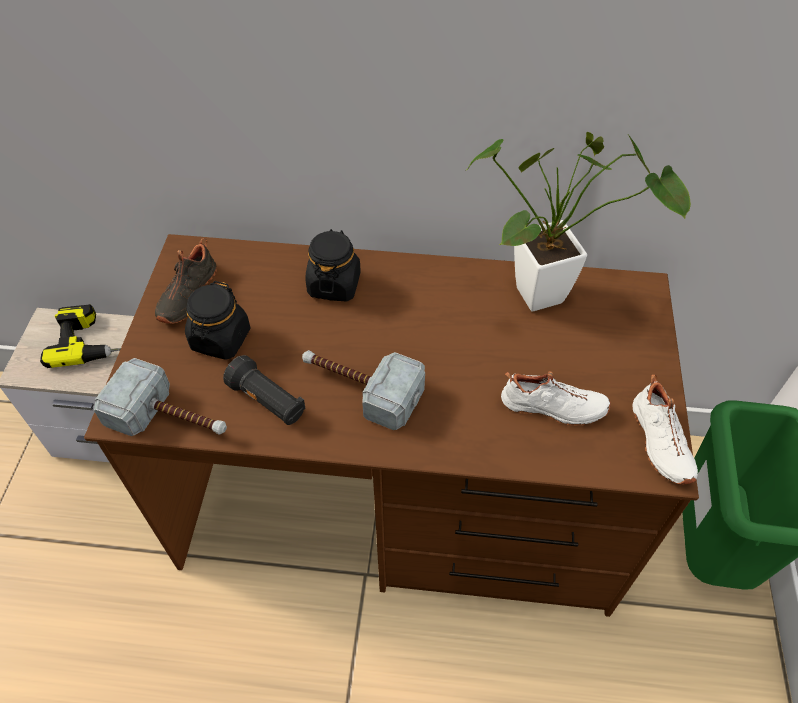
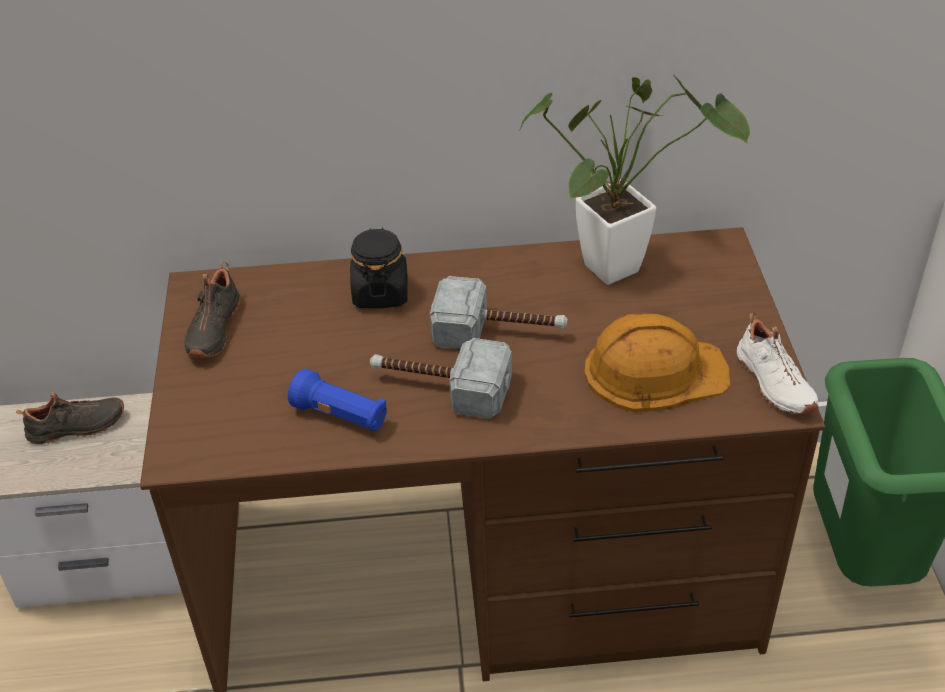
camera: 10 degrees left, 10 degrees down
power drill [40,304,121,368] -> black shoe [16,392,124,444]
hammer [94,358,227,436] -> hammer moved to [429,276,568,349]
black jar [185,281,250,360] -> none
black flashlight [223,355,305,425] -> blue flashlight [288,369,387,431]
white shoe [501,371,611,426] -> orange hard hat [584,314,730,412]

